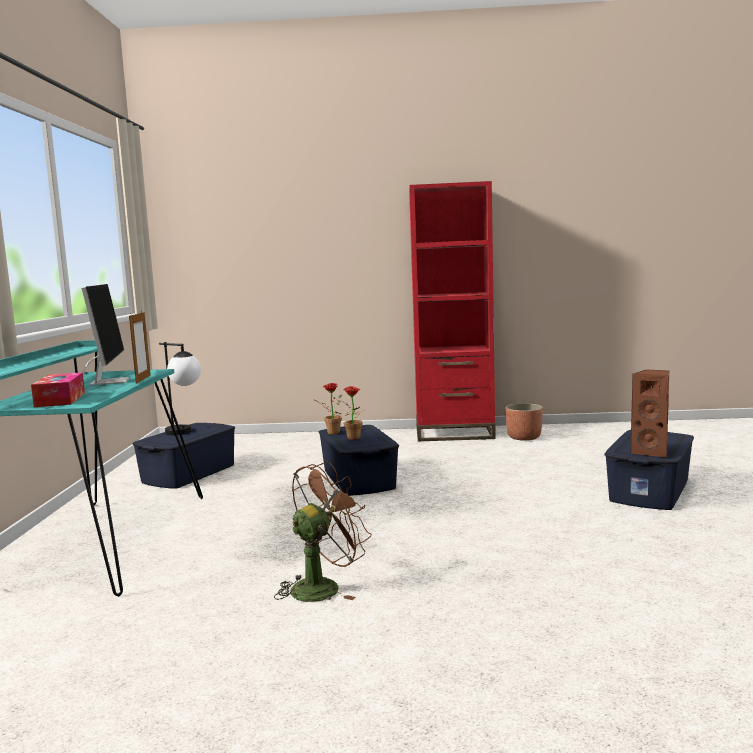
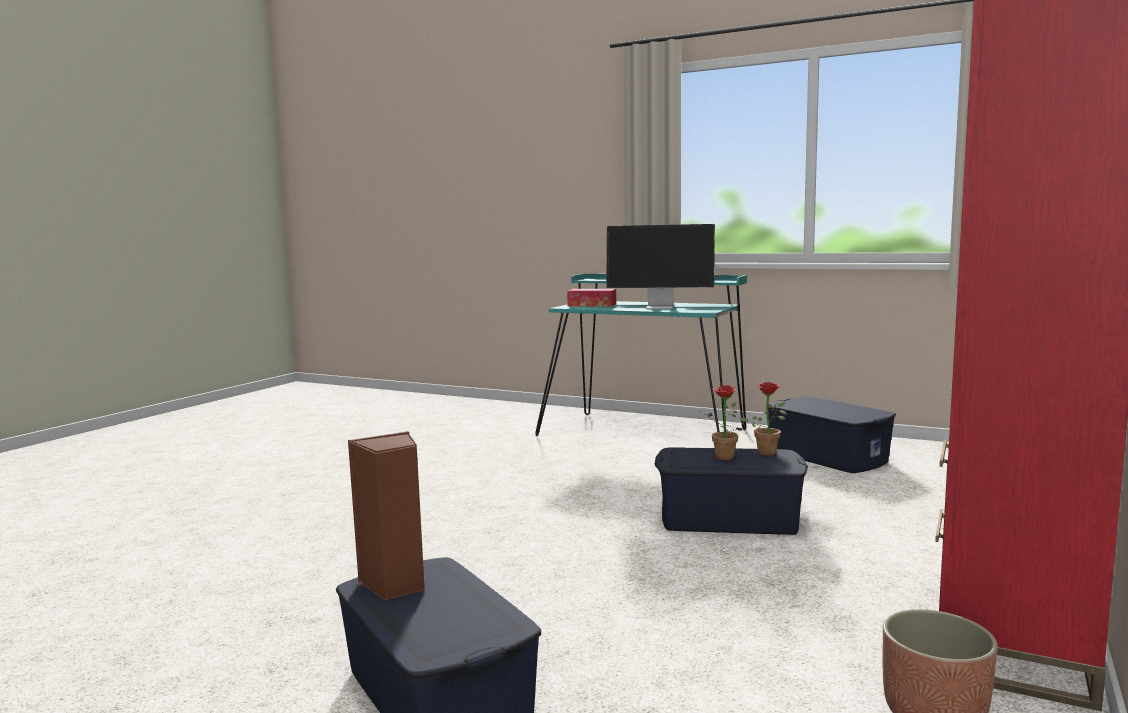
camera: 115 degrees right, 0 degrees up
picture frame [129,312,151,384] -> none
table lamp [159,342,201,435] -> none
brown fan [274,461,372,602] -> none

